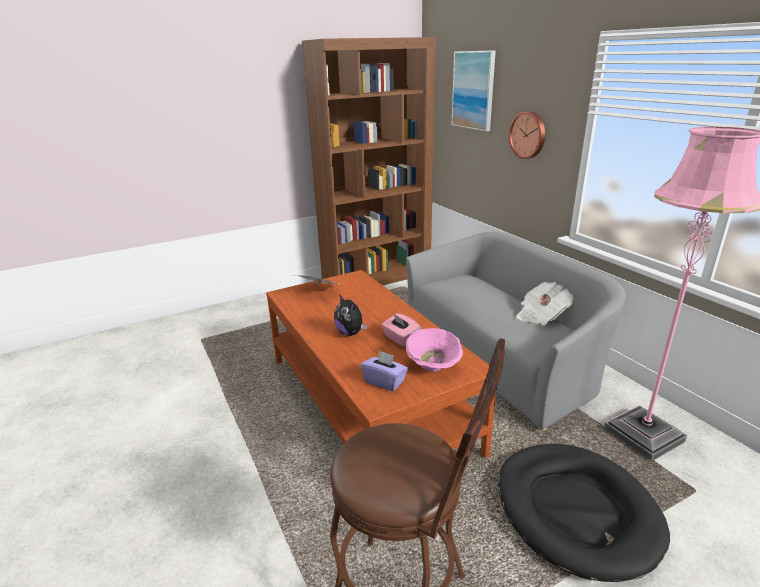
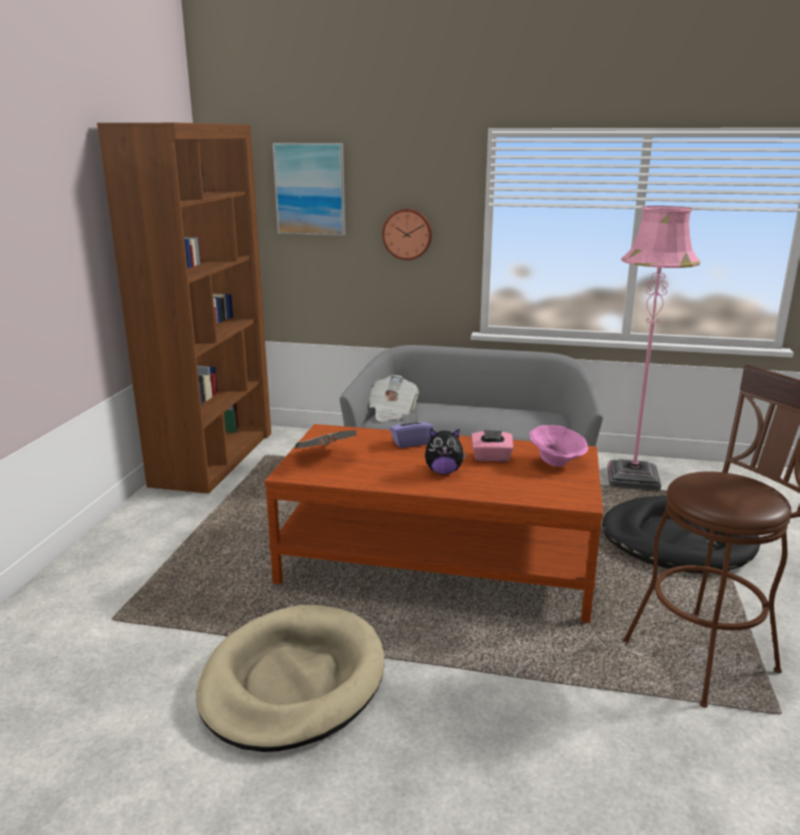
camera: 50 degrees left, 5 degrees down
purple tissue box [360,350,408,391] -> purple tissue box moved to [390,413,433,448]
newspaper [517,282,573,325] -> newspaper moved to [369,375,419,421]
none -> beige dog bed [196,605,384,752]

